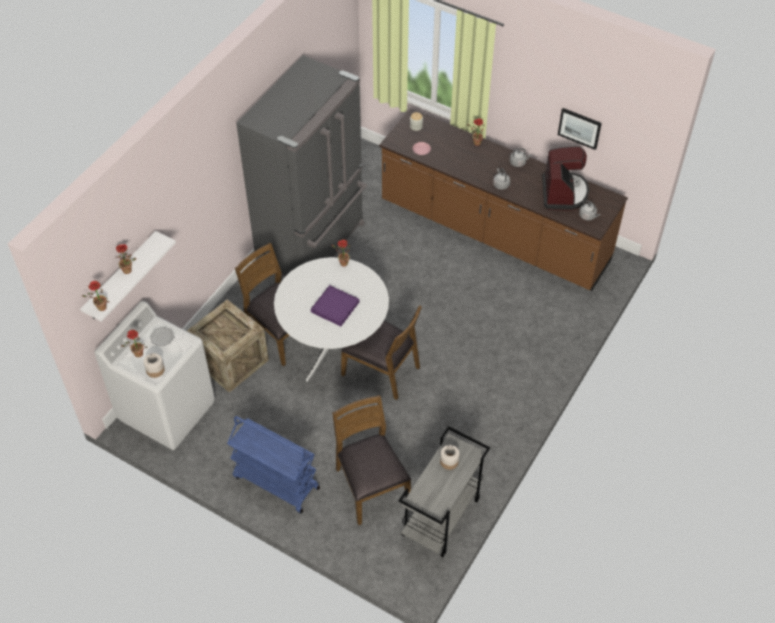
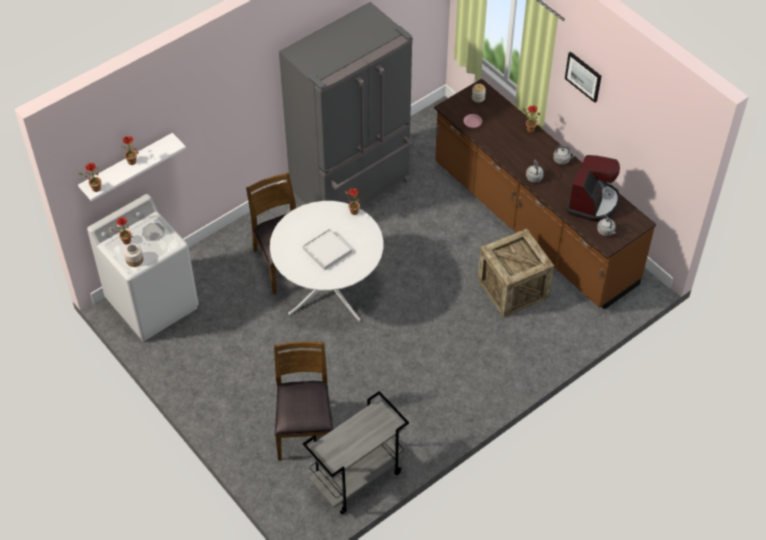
camera: 20 degrees right, 0 degrees up
crate [187,299,269,393] -> crate moved to [478,229,554,317]
blue cart [227,416,320,514] -> none
purple tray [311,285,359,326] -> white tray [303,229,352,270]
brown chair [341,305,422,400] -> none
jar [440,445,459,470] -> none
picture [558,108,602,150] -> picture moved to [565,52,601,103]

